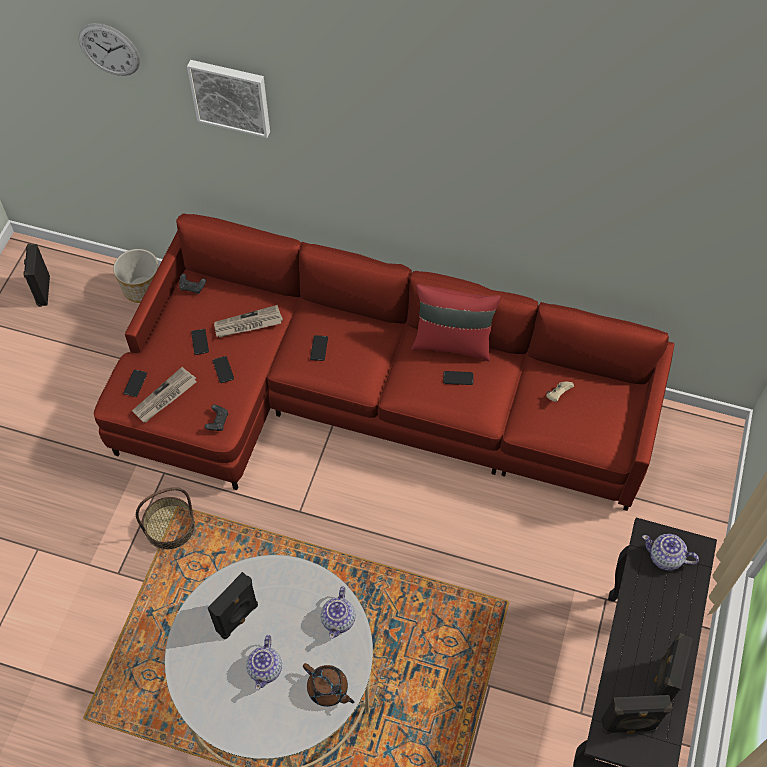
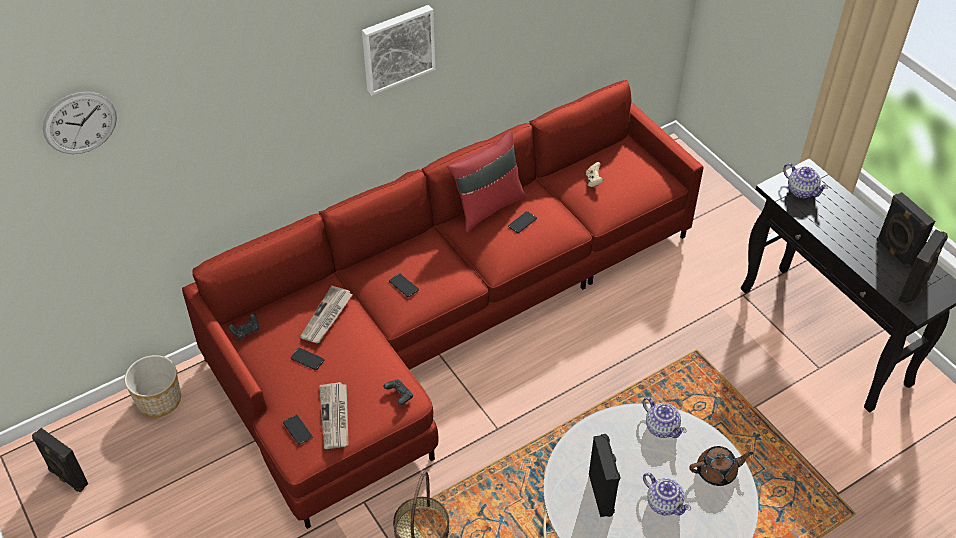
camera: 50 degrees left, 10 degrees down
picture [187,60,270,138] -> picture moved to [362,5,435,95]
phone [213,356,234,383] -> none
teapot [642,534,699,571] -> teapot turned 105 degrees counterclockwise [783,163,828,198]

